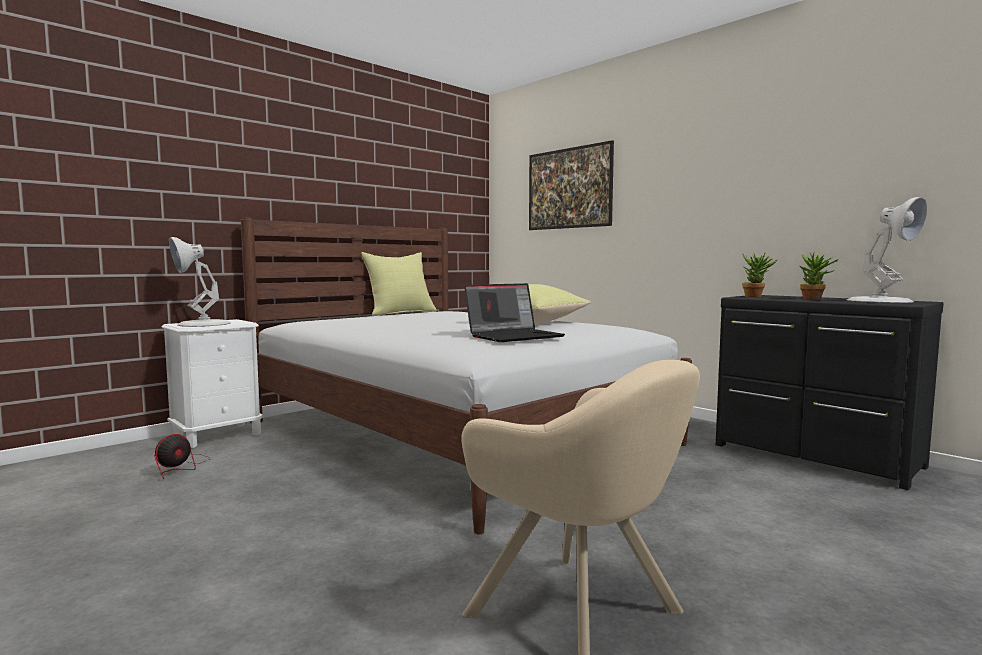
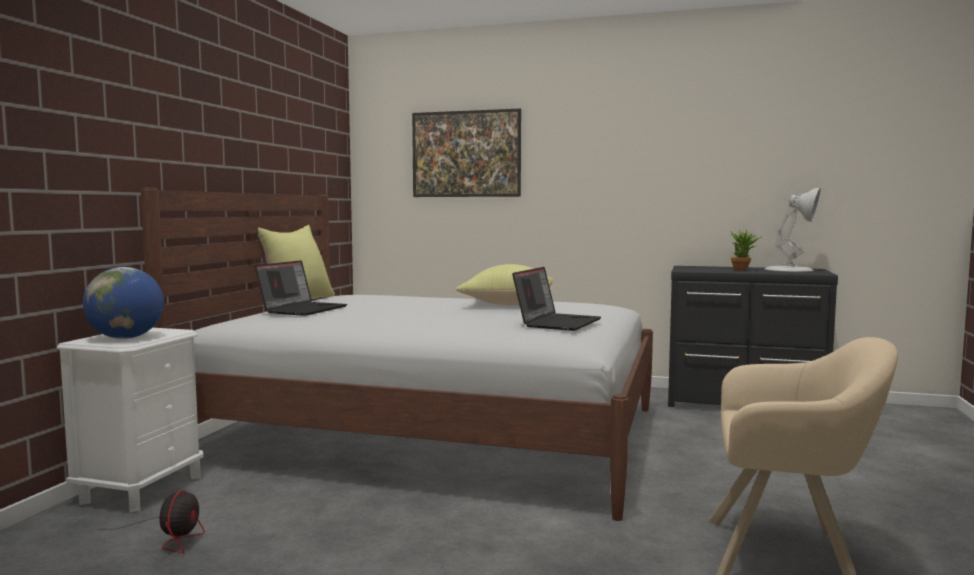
camera: 30 degrees left, 0 degrees up
white table lamp [169,237,231,327] -> globe [83,267,164,339]
potted plant [742,252,778,297] -> none
none -> laptop [255,260,347,316]

